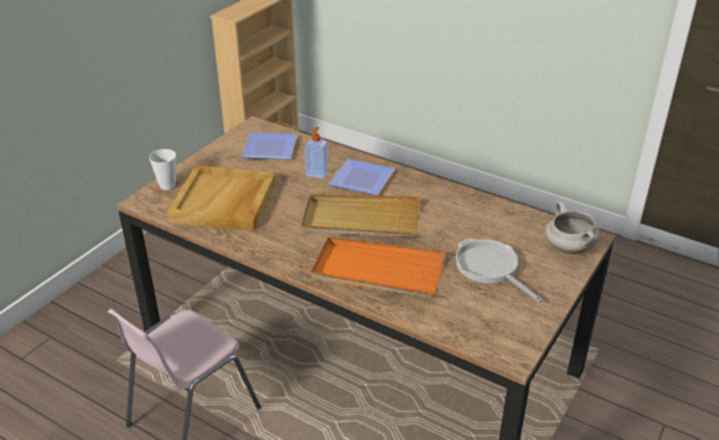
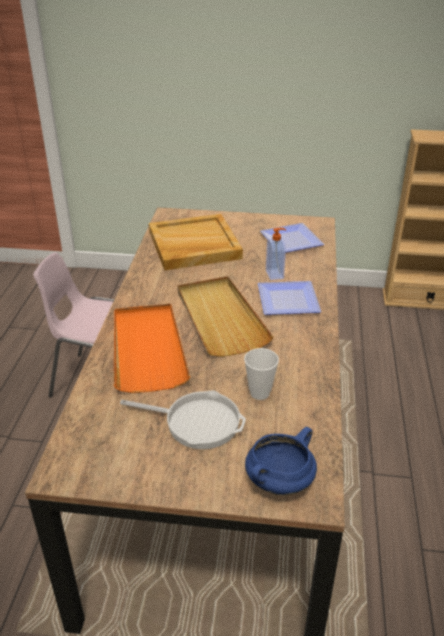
camera: 65 degrees right, 0 degrees up
cup [149,149,176,190] -> cup moved to [244,348,279,400]
frying pan [456,238,542,303] -> frying pan turned 75 degrees clockwise [120,390,246,449]
white cooking pot [545,202,600,254] -> blue cooking pot [245,427,317,495]

